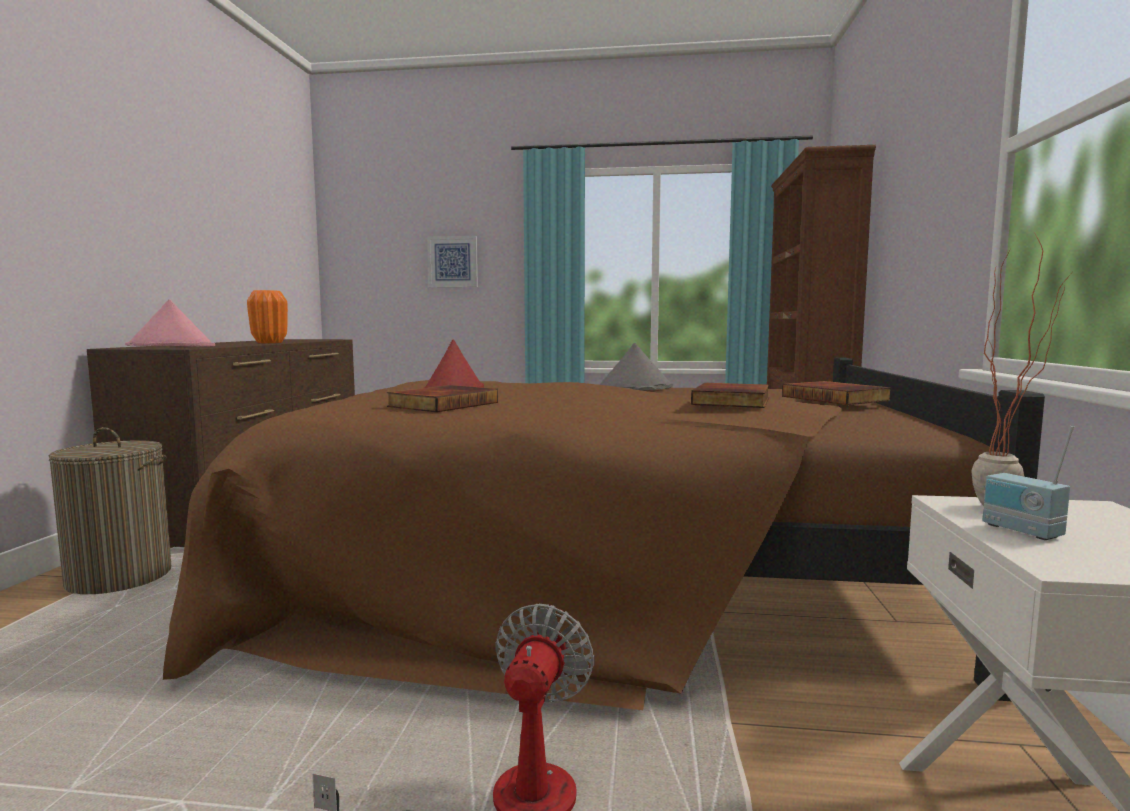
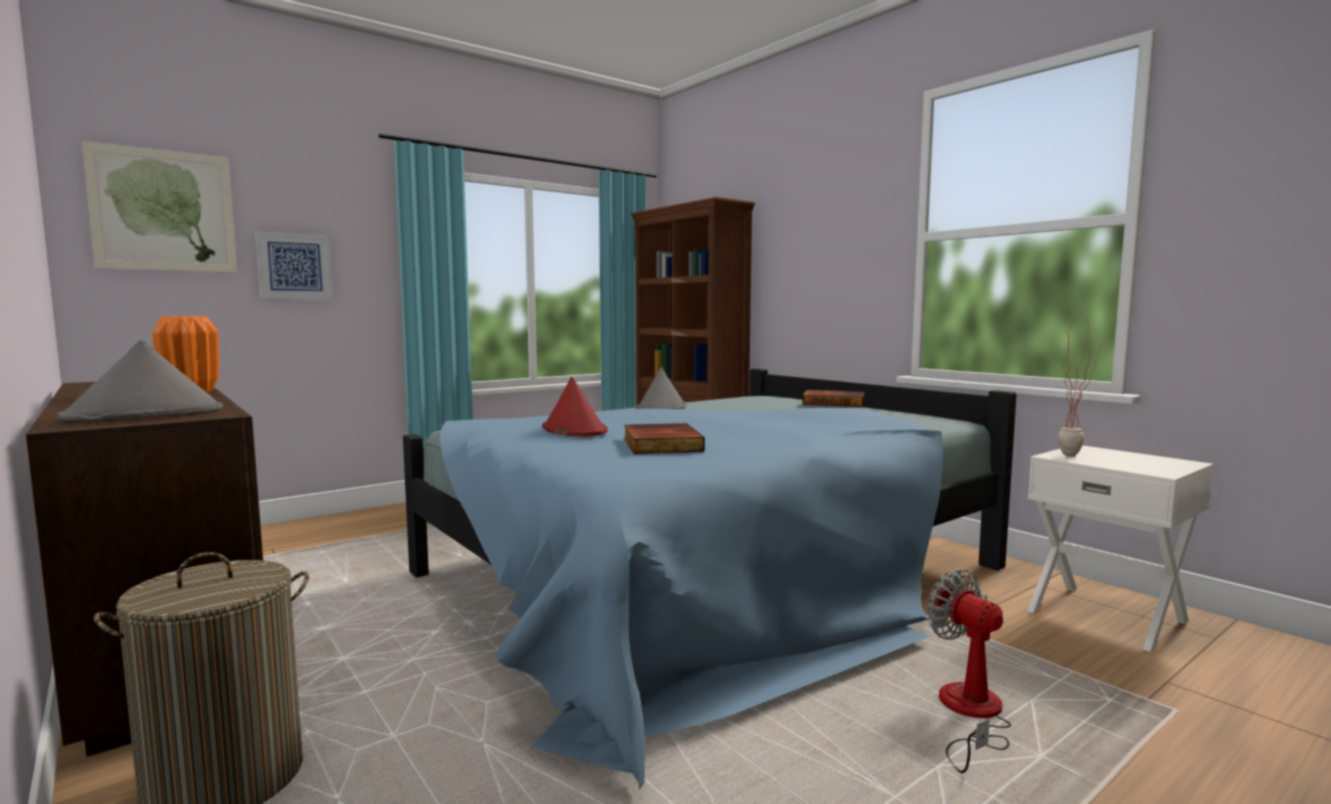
camera: 45 degrees left, 0 degrees up
pink hat [125,299,215,347] -> grey hat [57,340,223,420]
brown bed [163,358,1045,710] -> blue bed [403,368,1017,789]
book [691,383,769,408] -> none
radio [982,426,1074,540] -> none
none -> picture [82,141,237,273]

